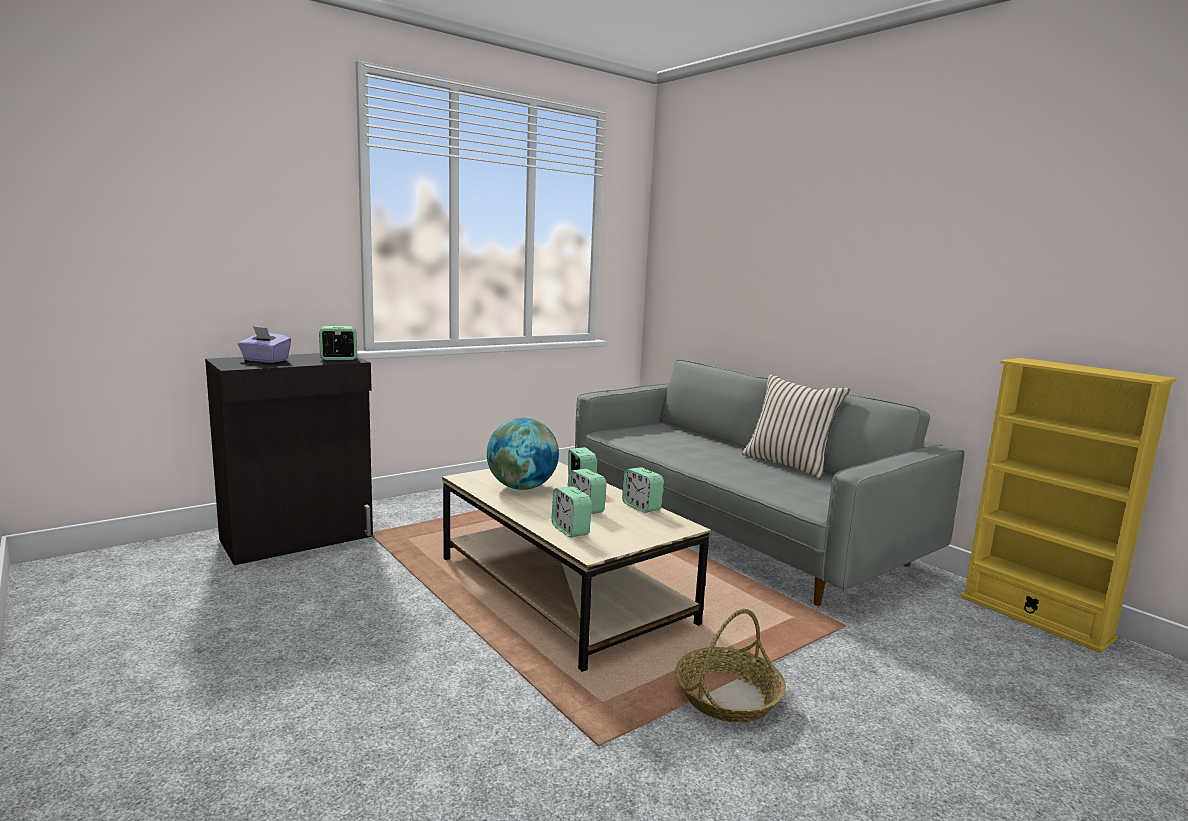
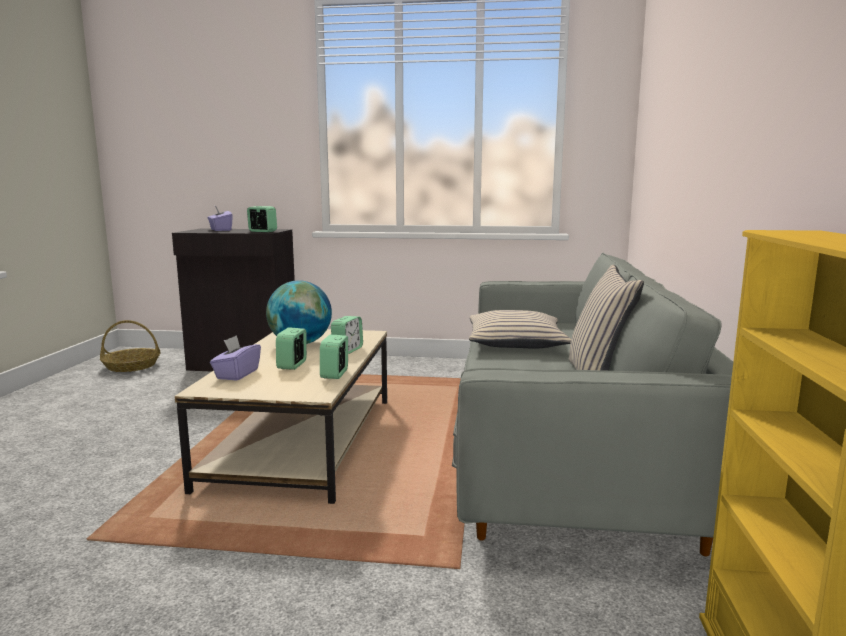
camera: 45 degrees right, 0 degrees up
alarm clock [552,486,592,537] -> purple tissue box [210,335,261,381]
basket [675,609,786,723] -> basket moved to [100,320,160,372]
none -> beige pillow [469,310,571,349]

